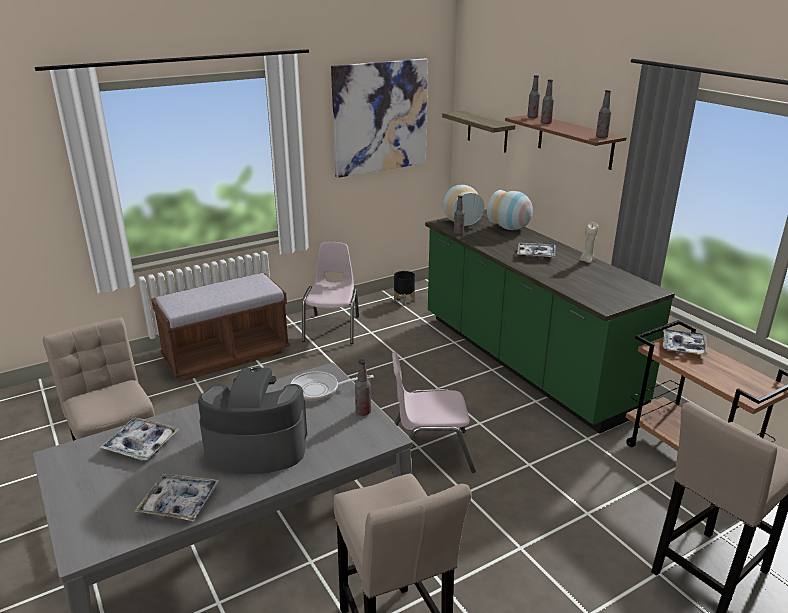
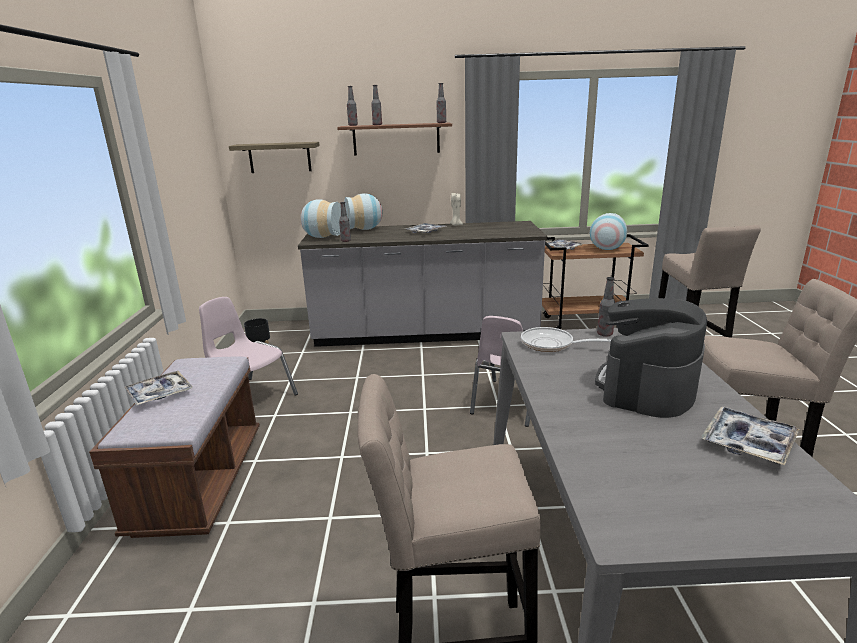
camera: 60 degrees left, 5 degrees down
tray [99,418,179,461] -> tray moved to [125,371,193,406]
frying pan [290,371,374,401] -> frying pan turned 90 degrees clockwise [521,327,612,352]
picture [331,58,428,178] -> none
green counter [425,209,675,434] -> grey counter [298,221,547,347]
none -> vase [590,213,627,250]

